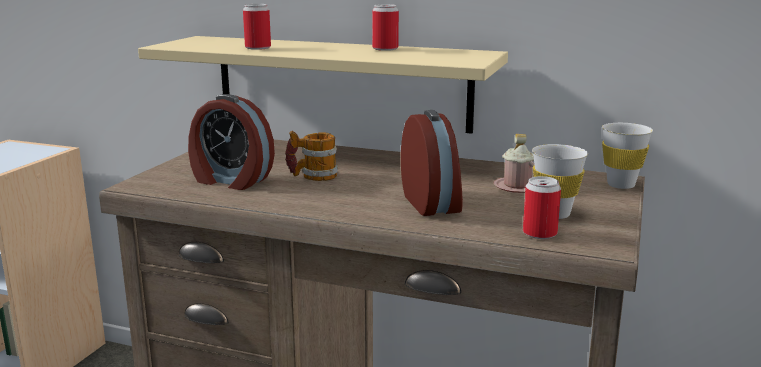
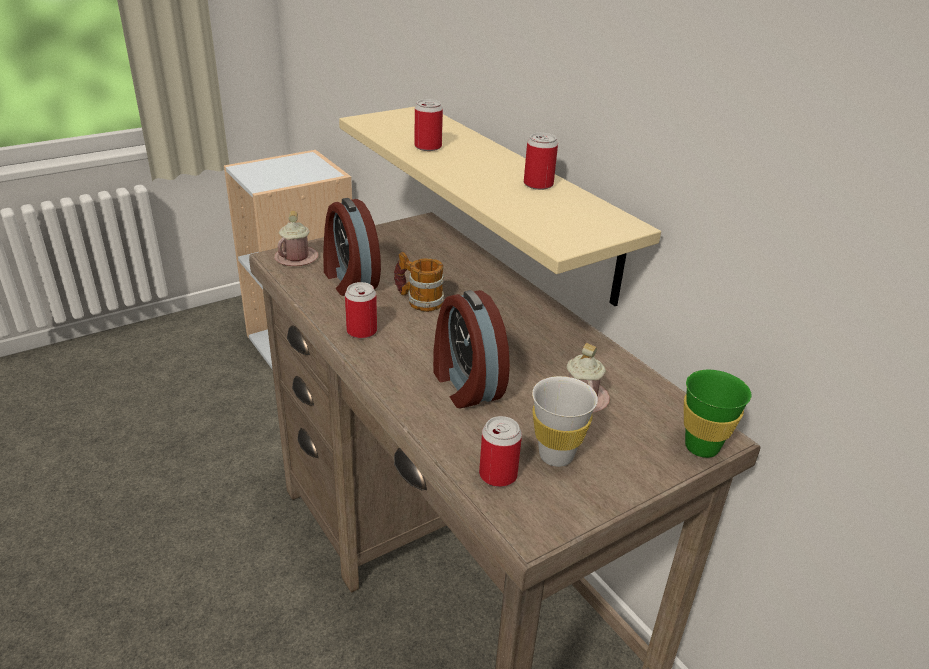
camera: 35 degrees right, 15 degrees up
alarm clock [401,110,463,216] -> alarm clock turned 135 degrees clockwise [433,290,510,408]
white cup [602,123,653,189] -> green cup [684,370,751,458]
none -> pink mug [274,211,318,266]
none -> can [345,282,377,339]

